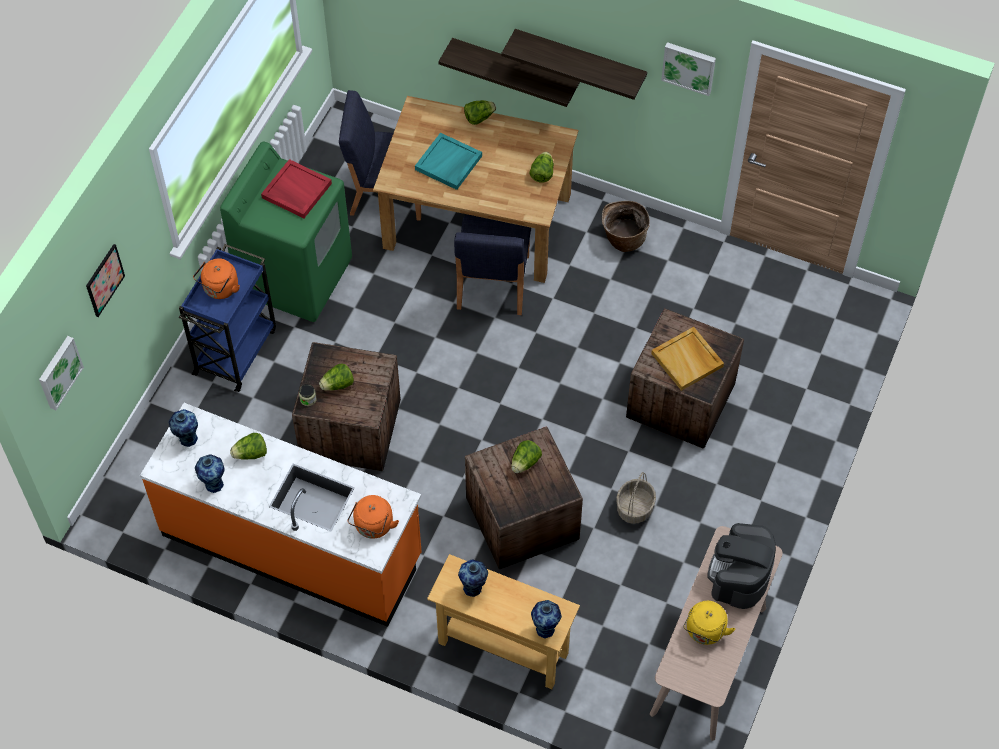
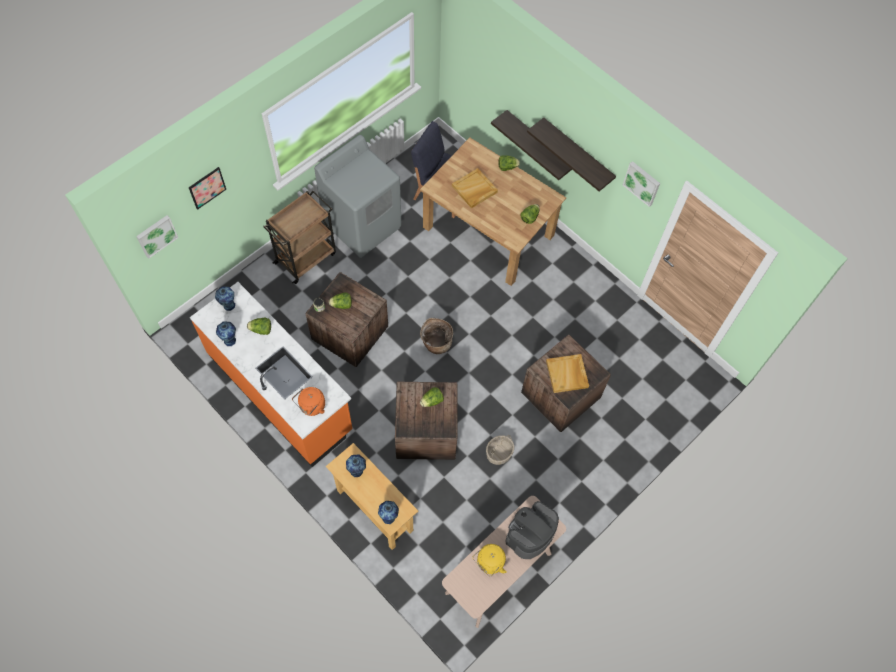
camera: 20 degrees right, 5 degrees up
blue cart [179,244,276,392] -> brown cart [263,191,336,284]
orange kettle [193,258,240,299] -> none
green washing machine [220,141,352,322] -> grey washing machine [314,135,401,258]
red tray [261,159,332,219] -> none
turquoise tray [415,133,482,190] -> beige tray [452,168,498,209]
blue chair [454,215,531,315] -> none
basket [602,201,650,252] -> basket moved to [420,318,453,354]

